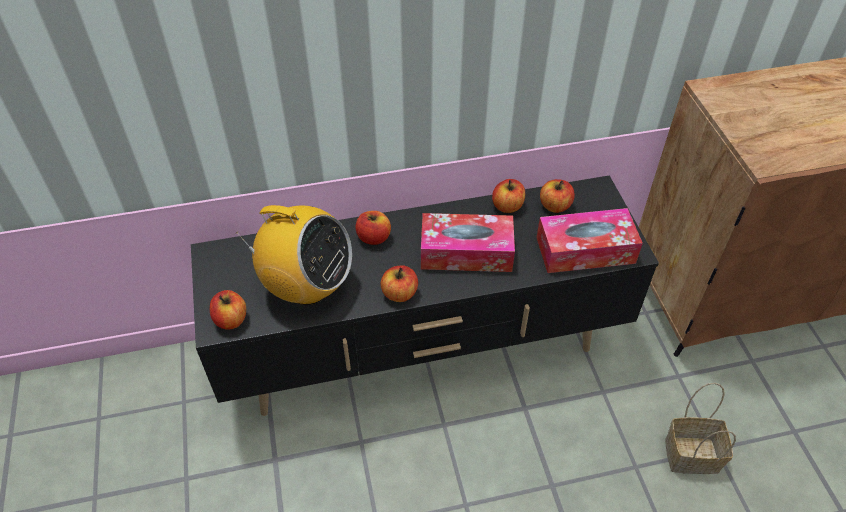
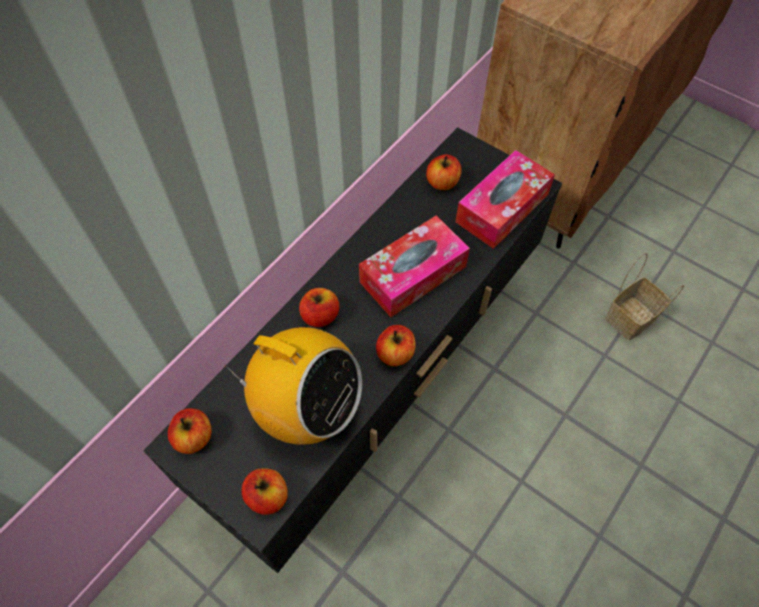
camera: 40 degrees left, 10 degrees up
radio [236,205,352,305] -> radio turned 45 degrees clockwise [225,327,362,445]
apple [492,179,525,213] -> apple moved to [168,408,212,454]

